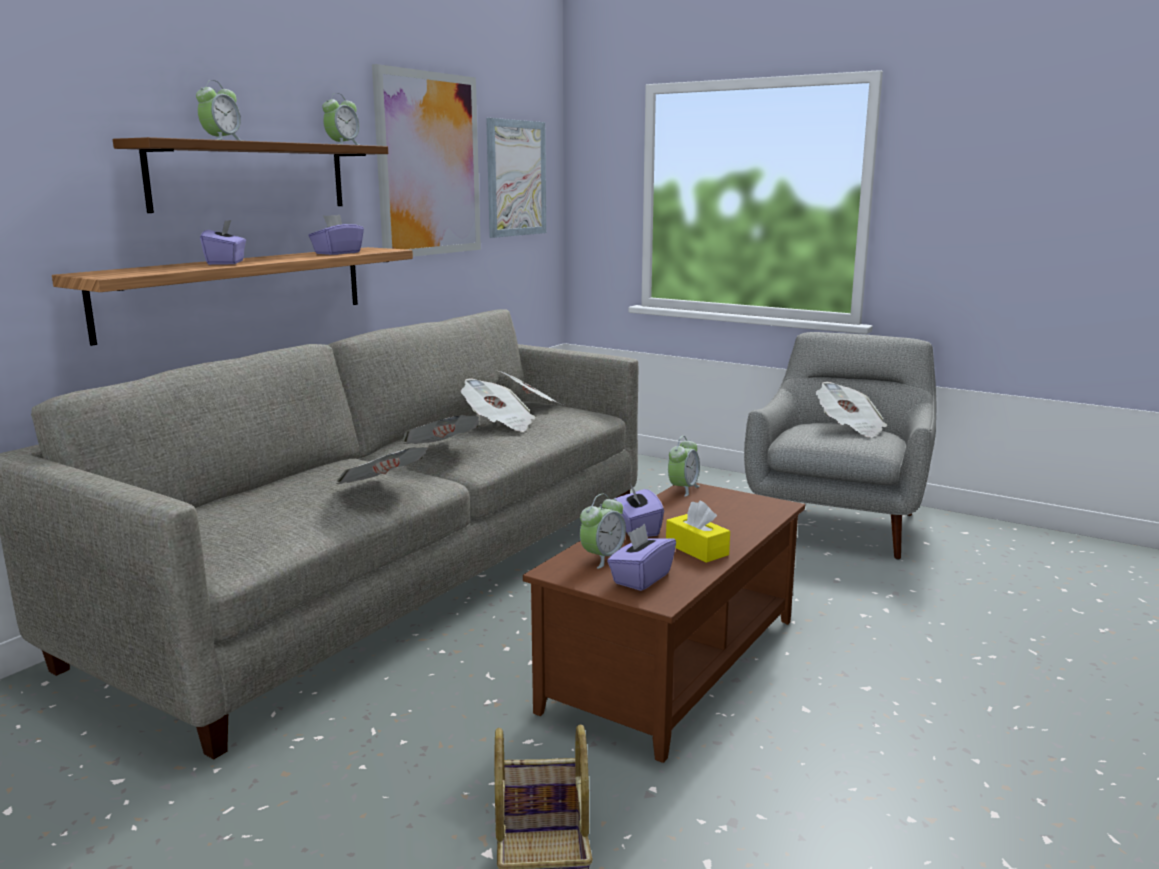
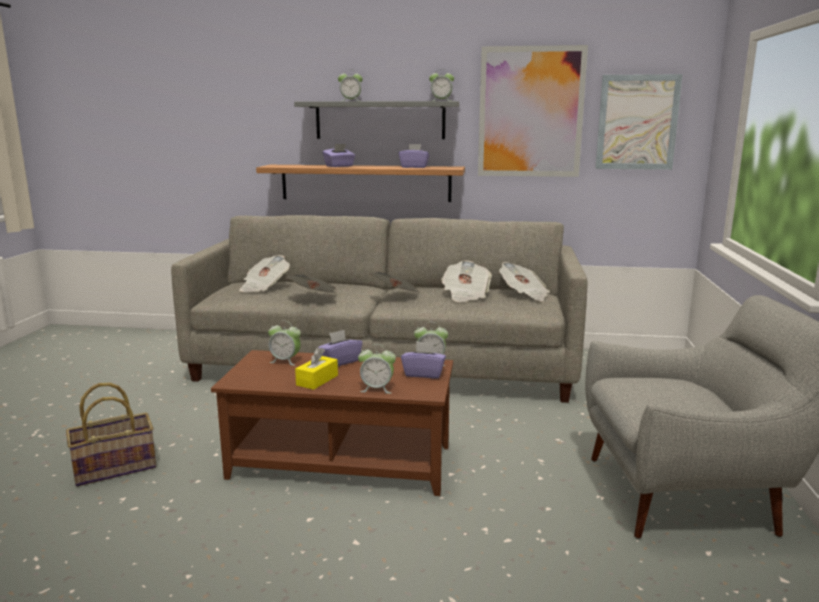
camera: 65 degrees right, 0 degrees up
brown shelf [113,137,388,213] -> grey shelf [294,101,459,139]
purple tissue box [607,524,676,591] -> purple tissue box moved to [401,341,446,378]
newspaper [816,382,888,438] -> newspaper moved to [239,255,290,292]
none -> alarm clock [358,344,396,394]

